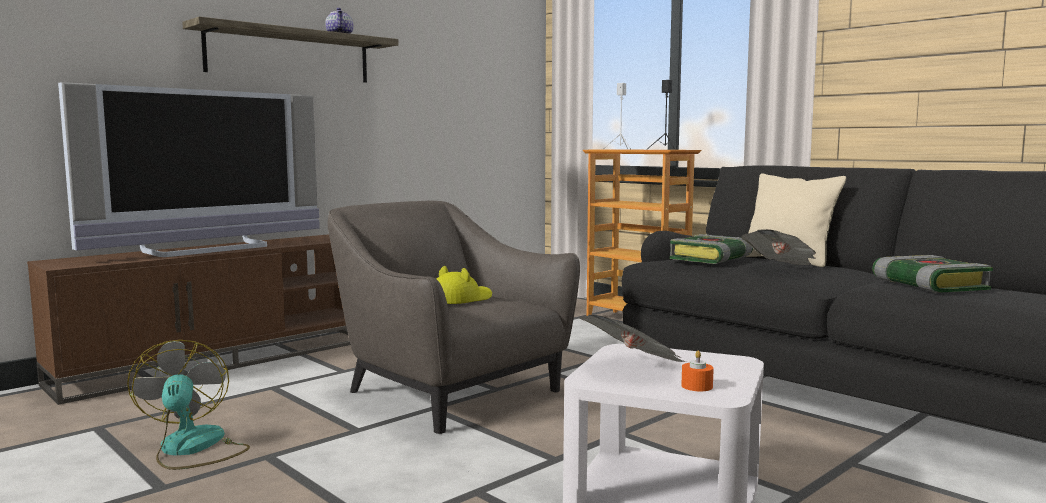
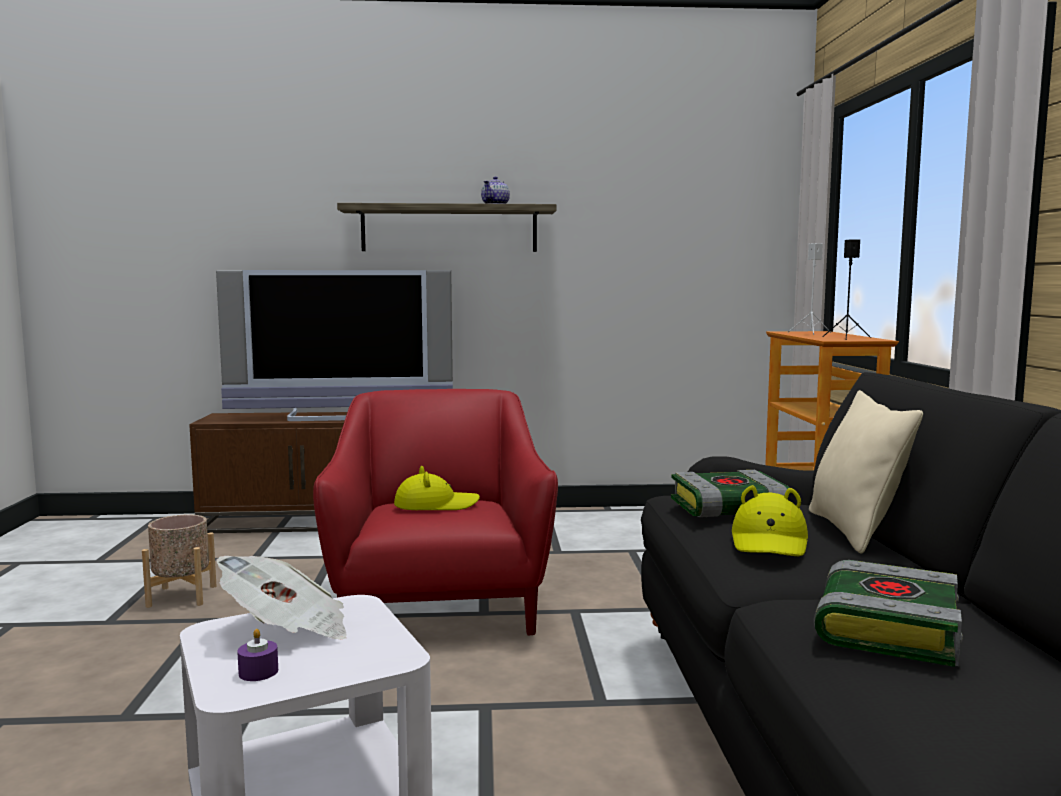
camera: 40 degrees right, 0 degrees up
fan [127,340,250,470] -> beige planter [142,514,216,608]
grey armchair [328,201,580,434] -> red armchair [313,389,558,635]
orange candle [681,351,714,391] -> purple candle [237,629,278,681]
newspaper [741,229,816,265] -> yellow hat [732,485,808,556]

